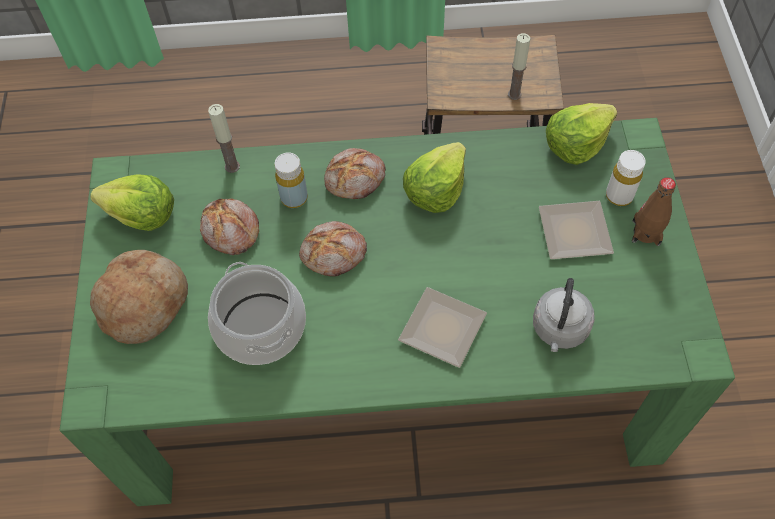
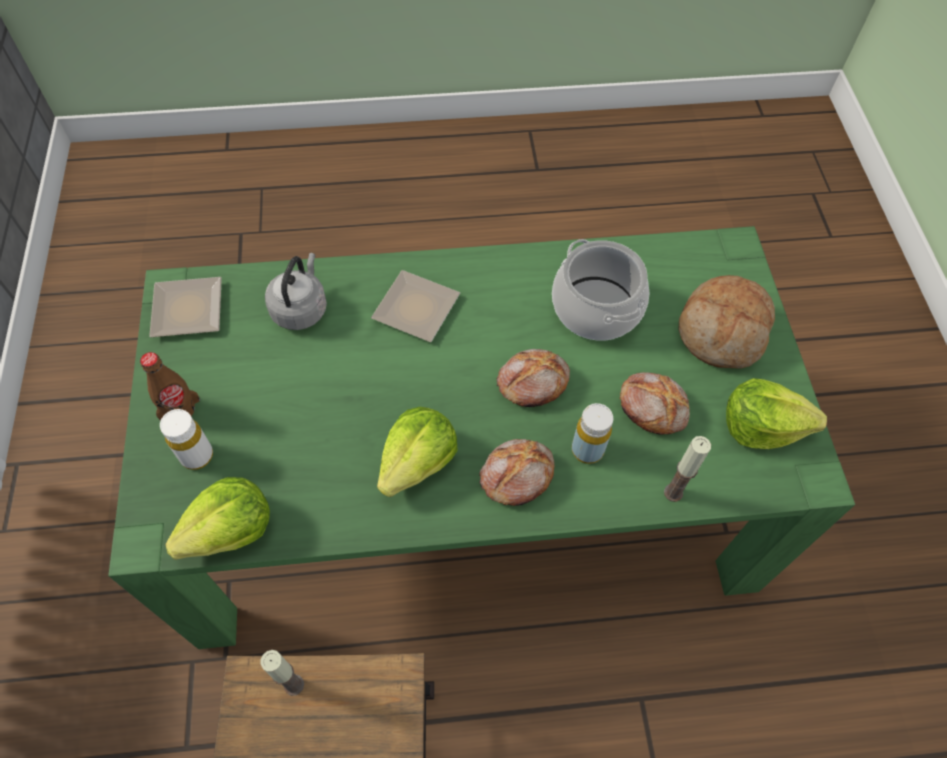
camera: 175 degrees right, 0 degrees up
plate [539,201,614,259] -> plate moved to [149,277,222,337]

